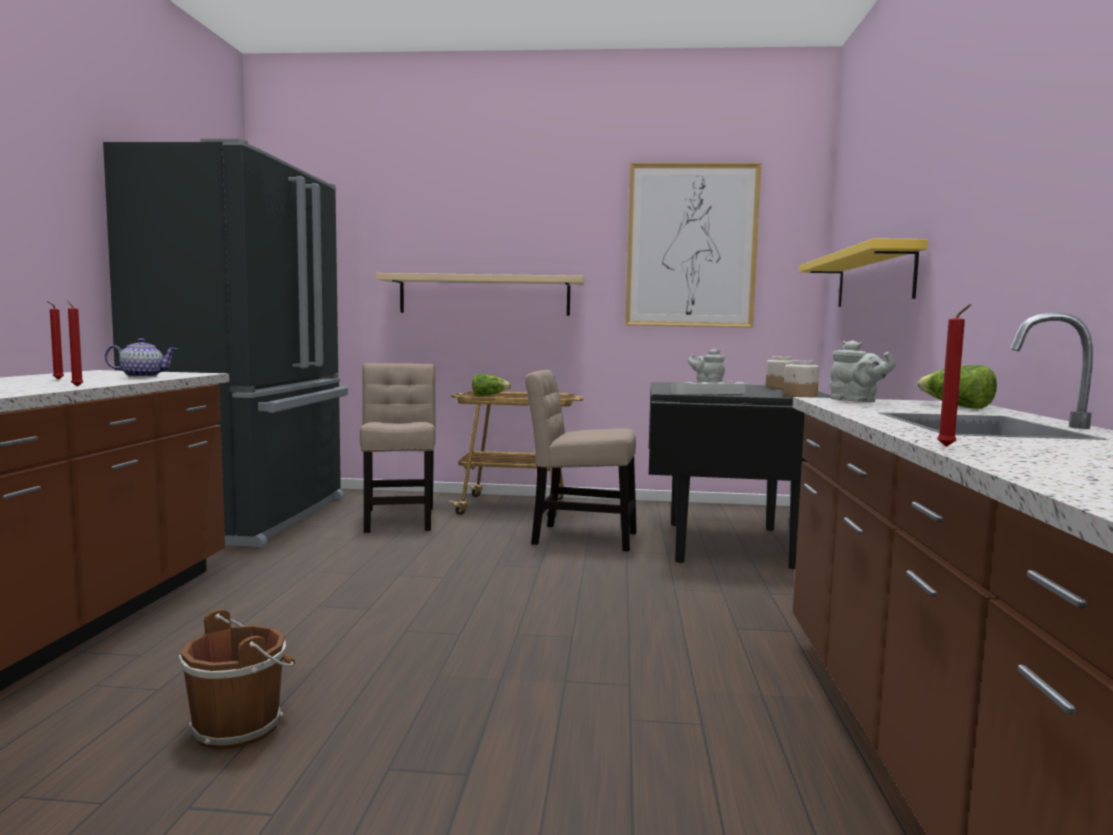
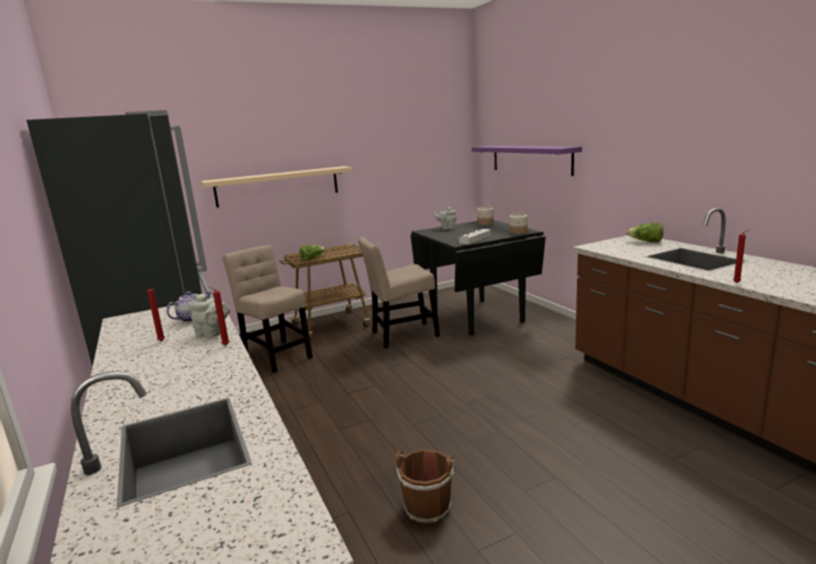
camera: 30 degrees left, 10 degrees up
picture [625,163,761,328] -> none
yellow shelf [799,238,928,307] -> purple shelf [472,146,582,176]
grey teapot [830,340,896,402] -> grey teapot moved to [190,294,230,337]

